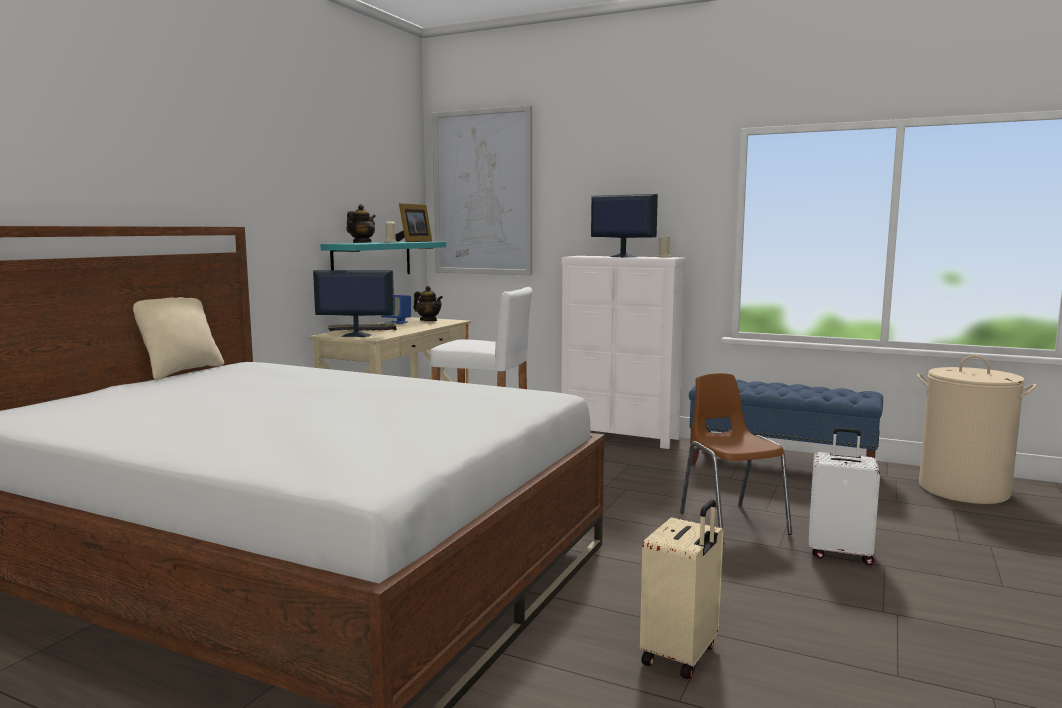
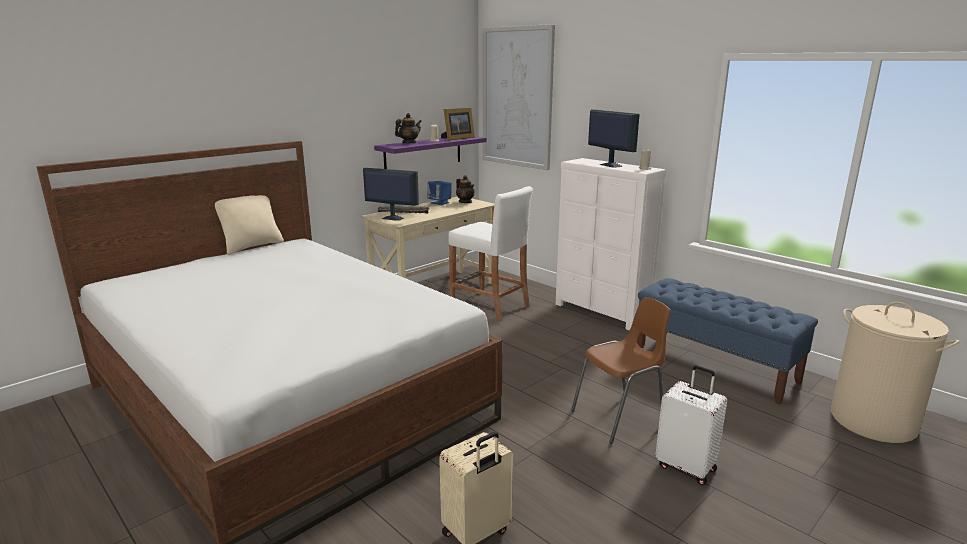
camera: 20 degrees right, 10 degrees up
turquoise shelf [320,242,446,274] -> purple shelf [374,136,486,169]
brown chair [680,373,792,545] -> brown chair turned 60 degrees clockwise [571,297,671,444]

